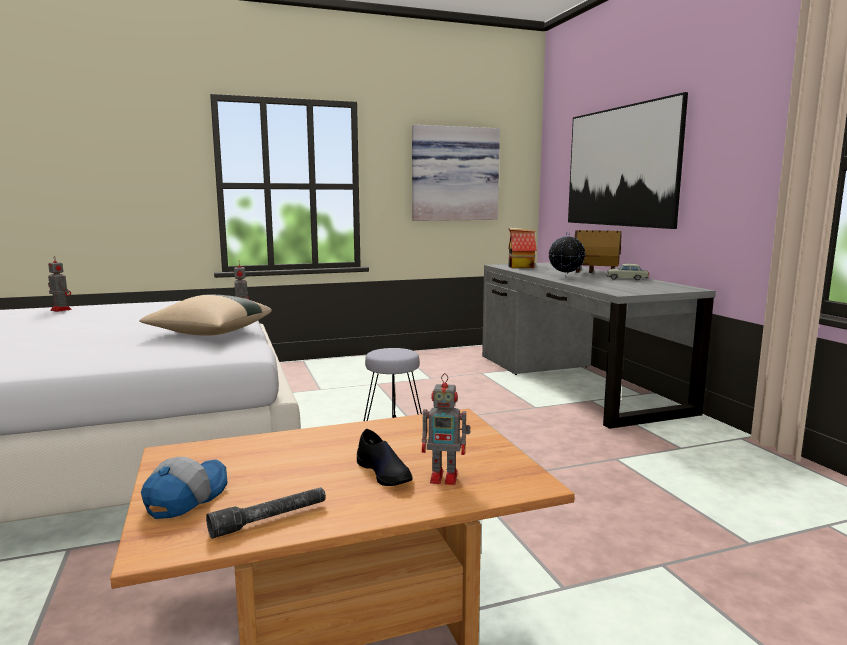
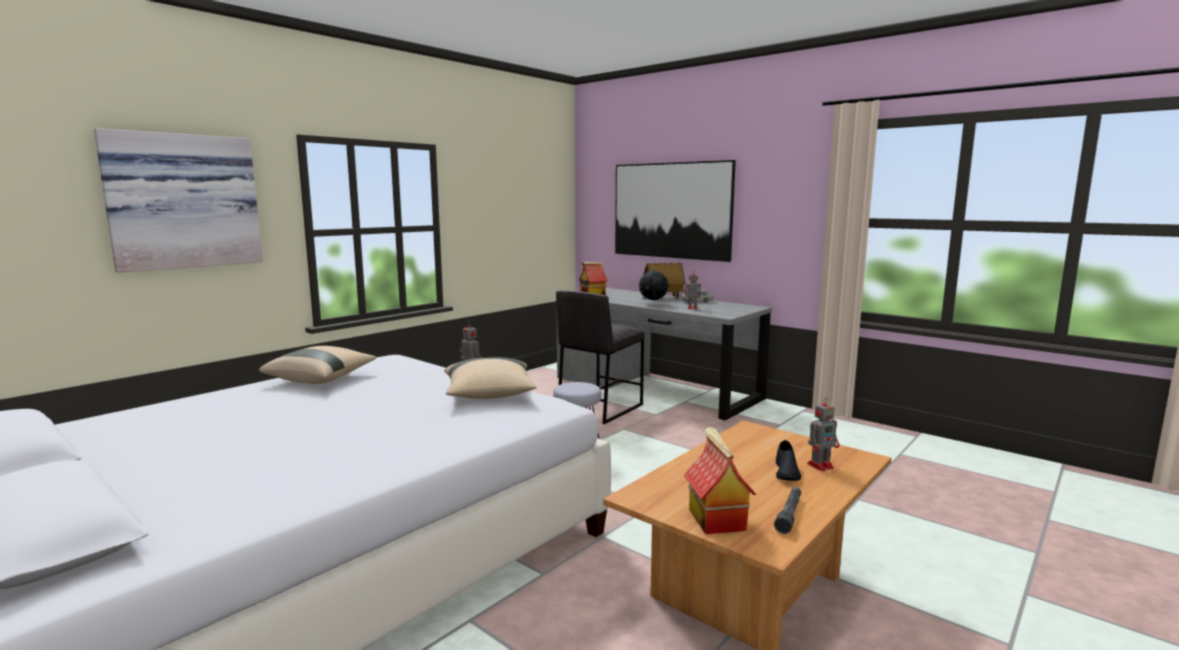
camera: 30 degrees left, 0 degrees up
toy robot [48,258,72,312] -> toy robot moved to [684,270,701,309]
cap [141,457,227,519] -> toy house [684,427,756,534]
black shoe [357,429,413,486] -> black shoe turned 75 degrees clockwise [776,440,801,481]
picture [412,125,500,221] -> picture moved to [94,128,263,273]
none -> beige pillow [259,346,377,384]
none -> grey stool [556,290,644,424]

